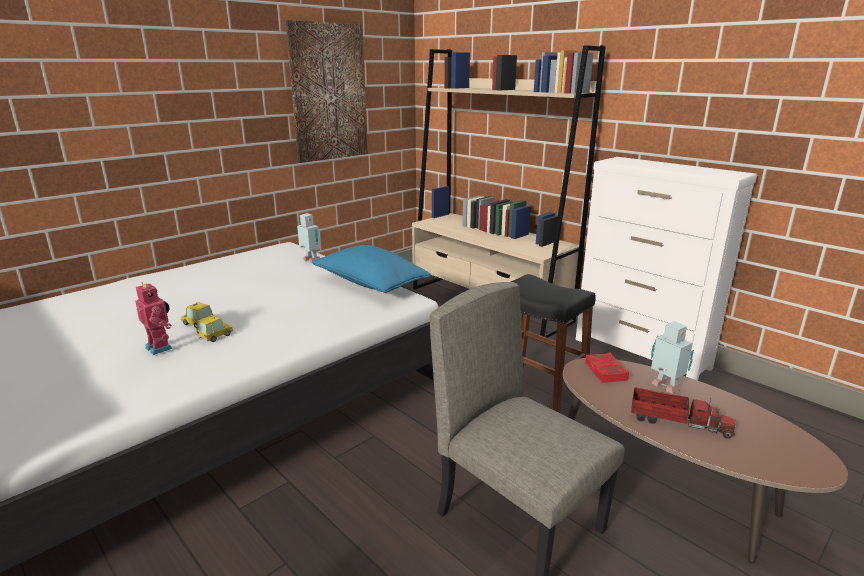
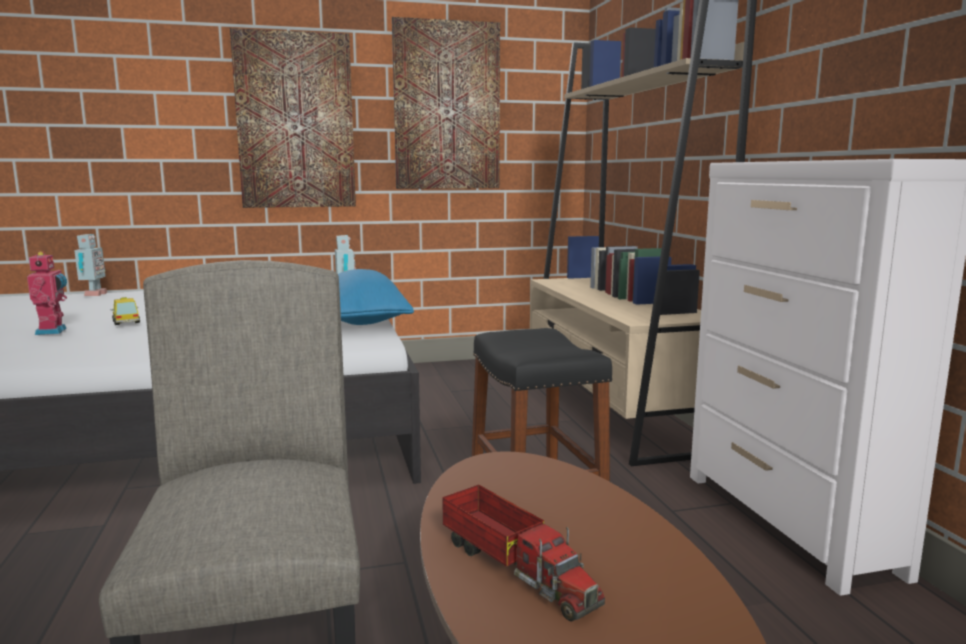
camera: 30 degrees right, 10 degrees down
toy car [196,315,233,342] -> none
red book [585,353,629,383] -> none
toy robot [651,321,694,394] -> toy robot moved to [74,234,108,296]
none -> picture [230,28,356,208]

